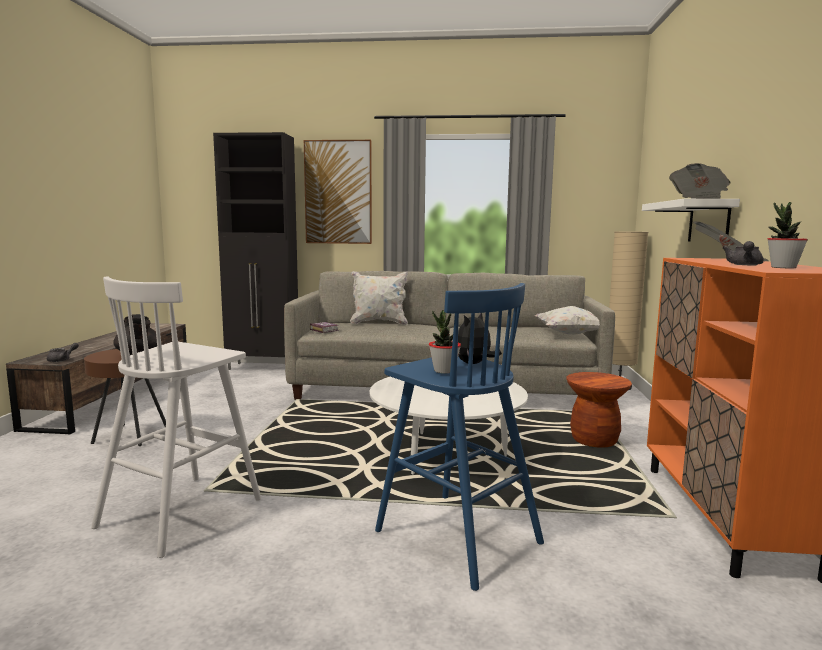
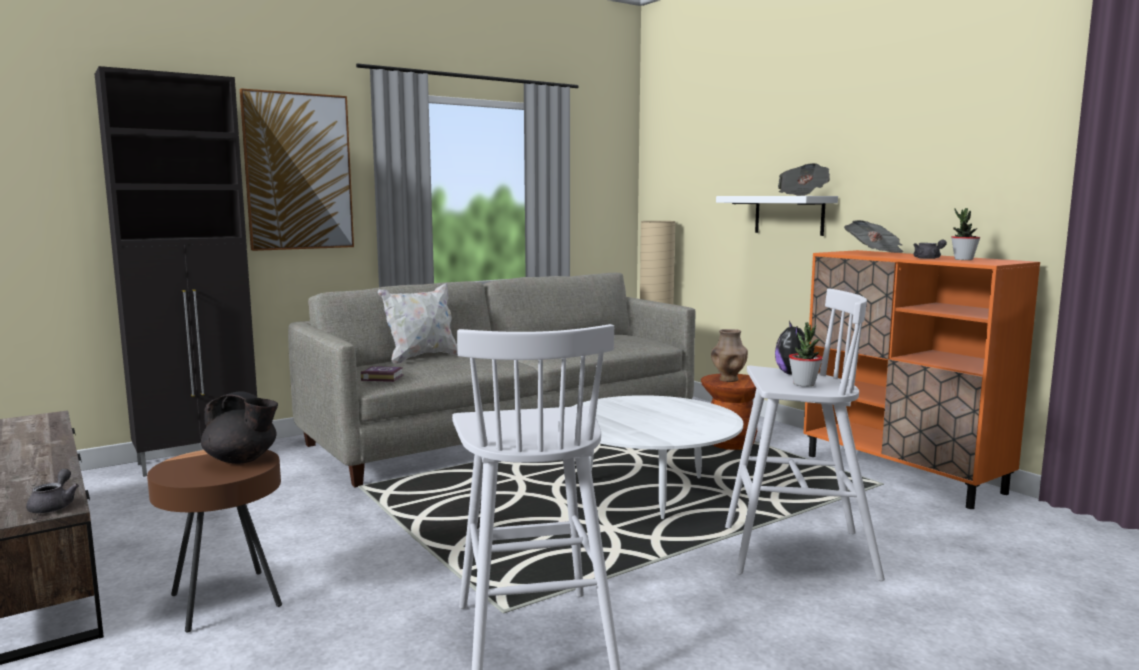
camera: 40 degrees left, 0 degrees up
blue stool [375,283,544,591] -> white stool [725,289,885,581]
white pillow [535,306,600,335] -> none
none -> brown vase [711,329,748,382]

